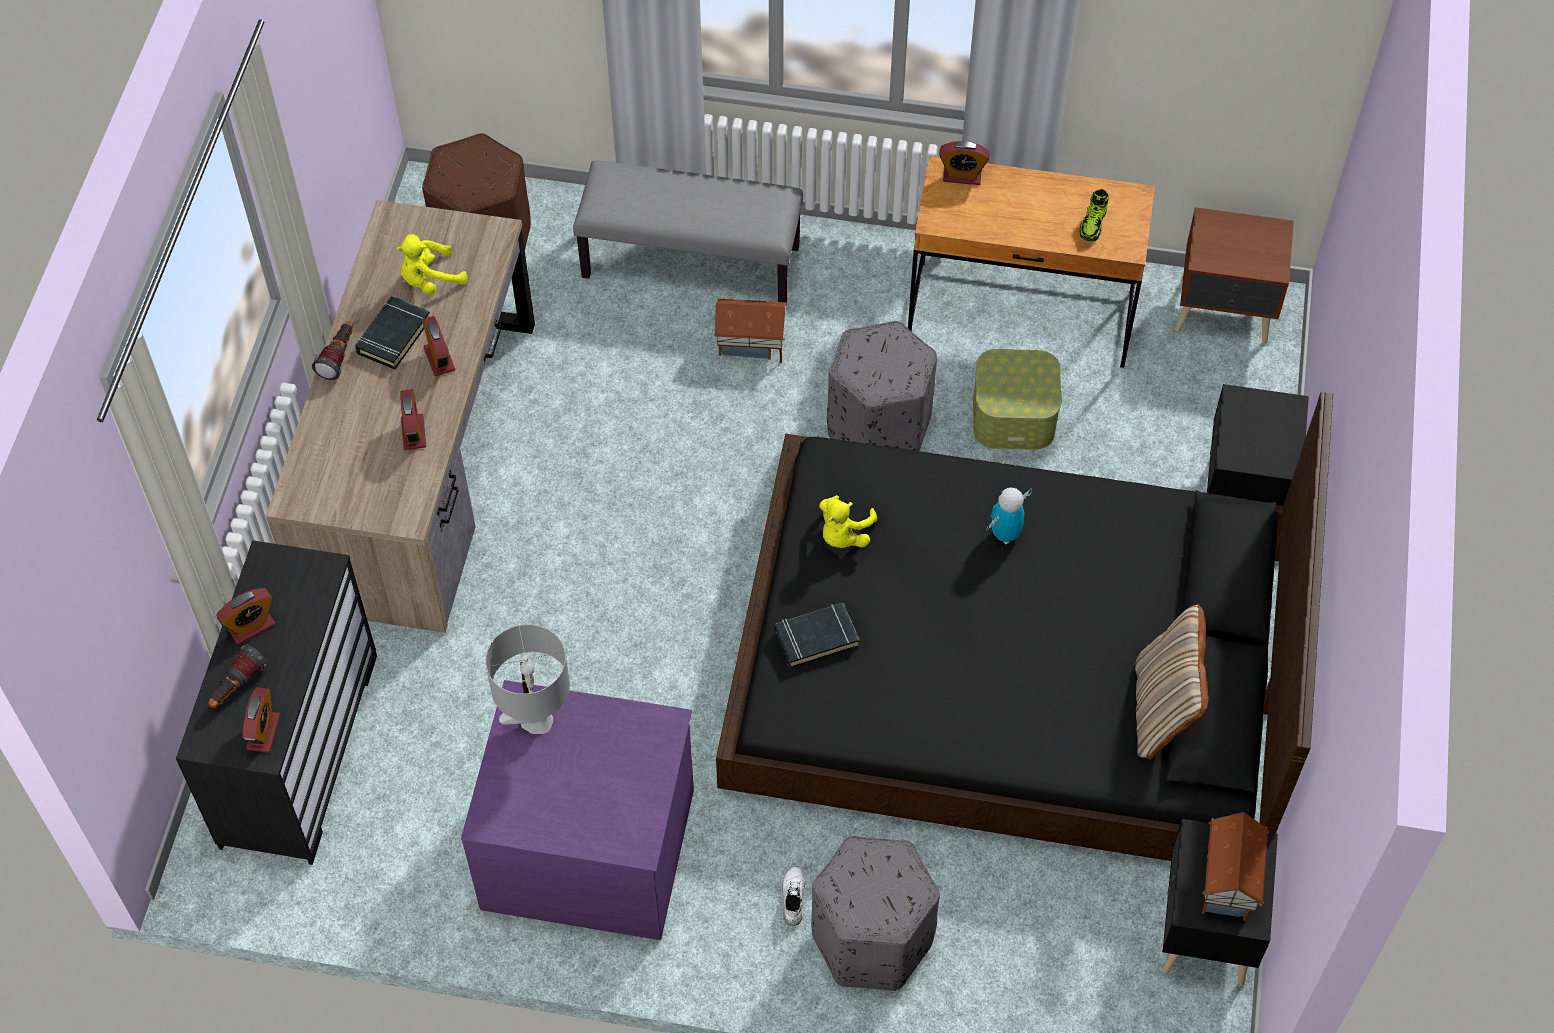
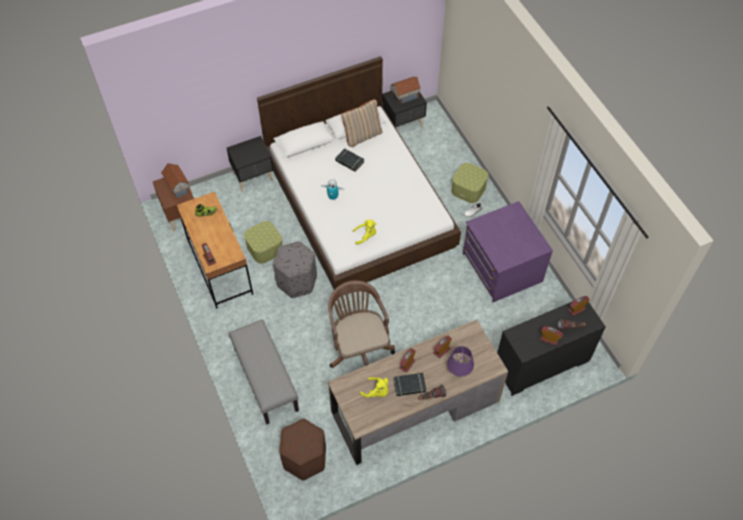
camera: 125 degrees left, 0 degrees up
grey table lamp [485,624,570,734] -> none
toy house [714,299,788,363] -> toy house moved to [161,163,189,199]
black bed [716,392,1333,861] -> white bed [257,56,461,290]
black book [775,602,860,668] -> black book moved to [335,148,364,172]
grey ottoman [811,836,940,991] -> storage box [451,163,488,203]
none -> brown office chair [328,280,395,368]
none -> purple table lamp [447,346,474,377]

